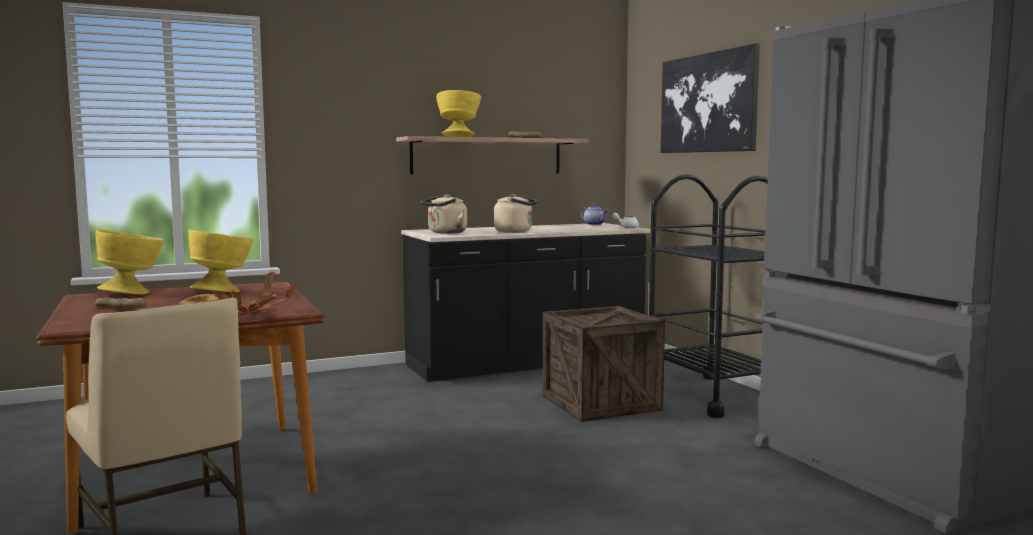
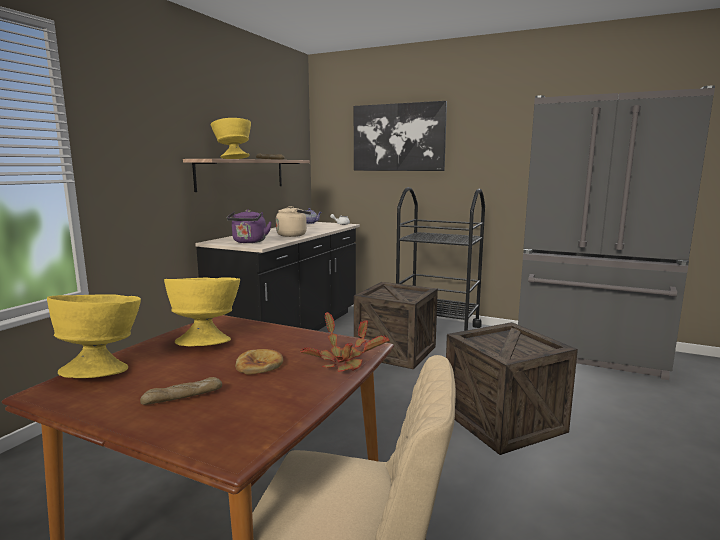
camera: 40 degrees left, 5 degrees up
beige kettle [420,195,467,234] -> purple kettle [227,210,272,243]
none -> crate [446,322,578,455]

